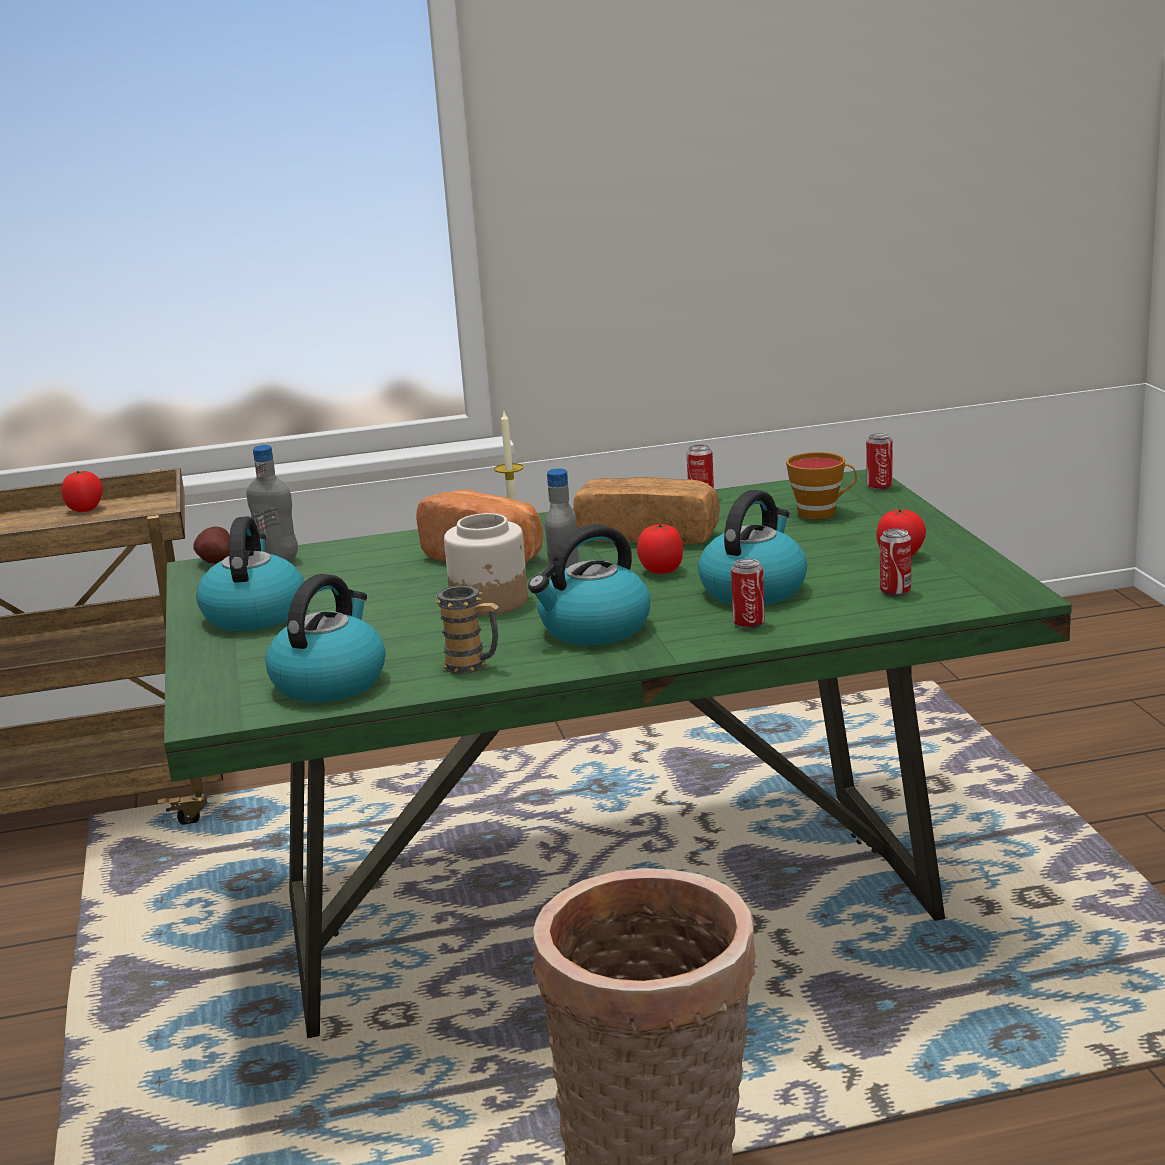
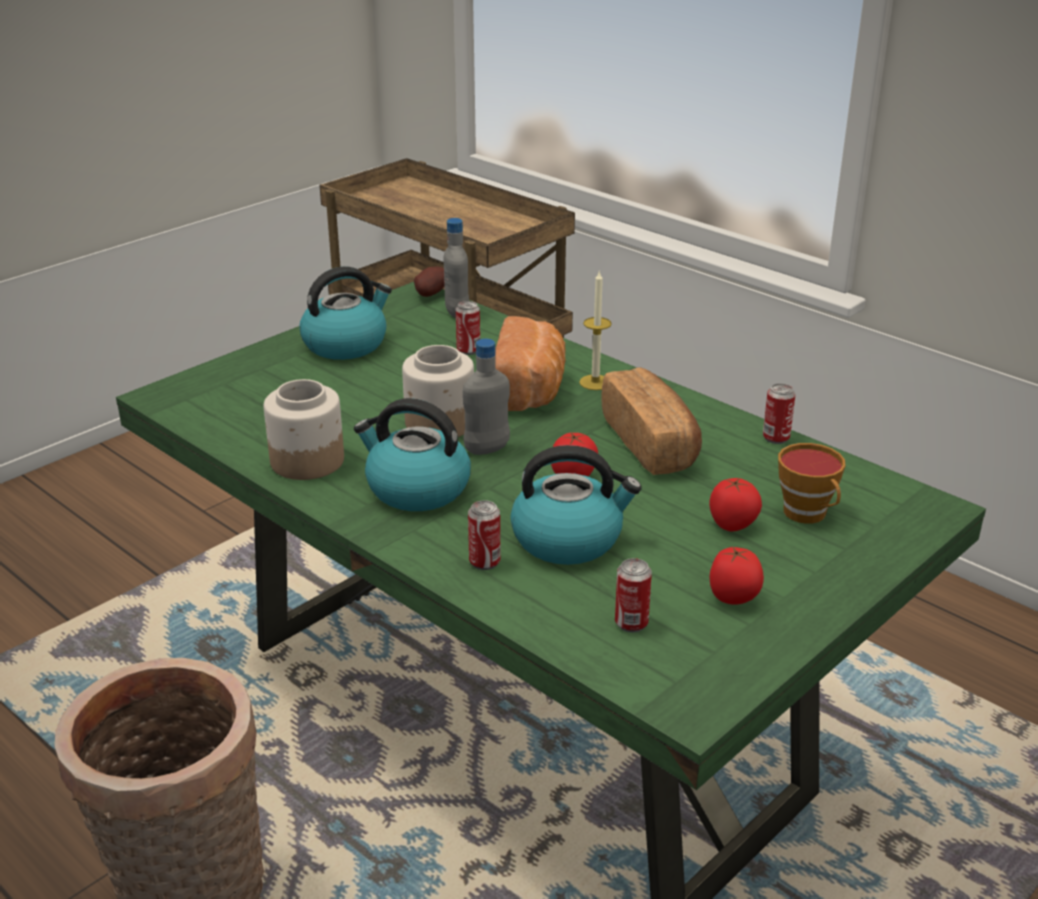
camera: 55 degrees right, 10 degrees up
tomato [62,471,103,512] -> tomato moved to [709,478,762,531]
kettle [265,574,386,703] -> none
mug [435,585,499,674] -> jar [264,379,344,480]
can [866,433,893,491] -> can moved to [456,301,480,355]

